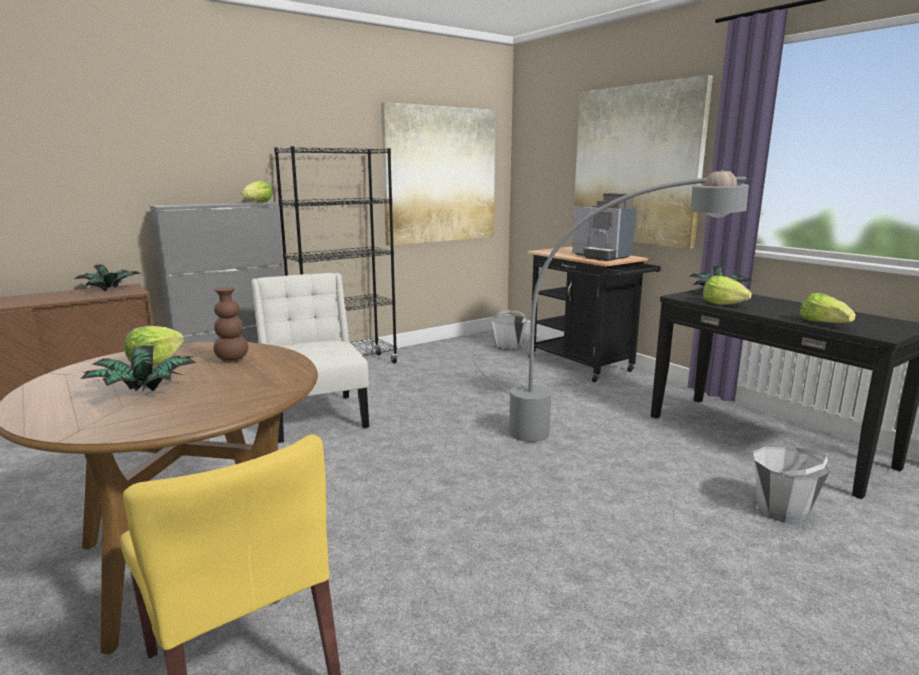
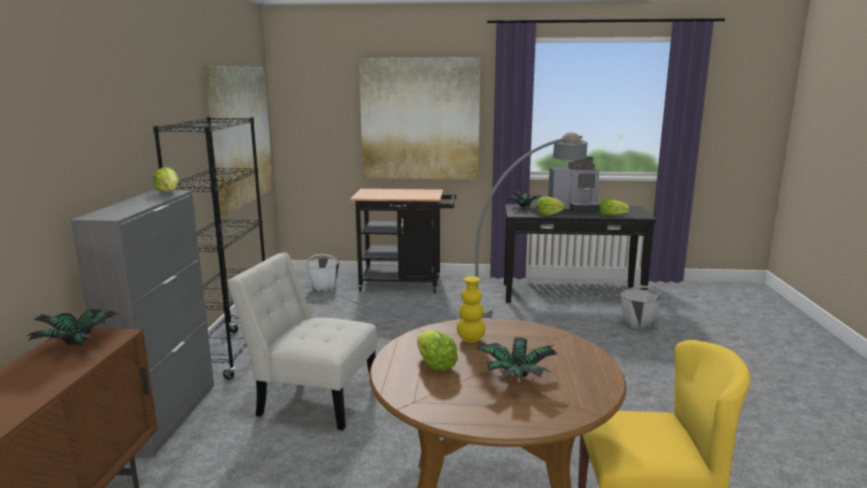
camera: 50 degrees left, 0 degrees up
brown vase [213,287,248,363] -> yellow vase [457,276,485,343]
coffee machine [572,193,636,261] -> coffee machine moved to [548,156,599,213]

